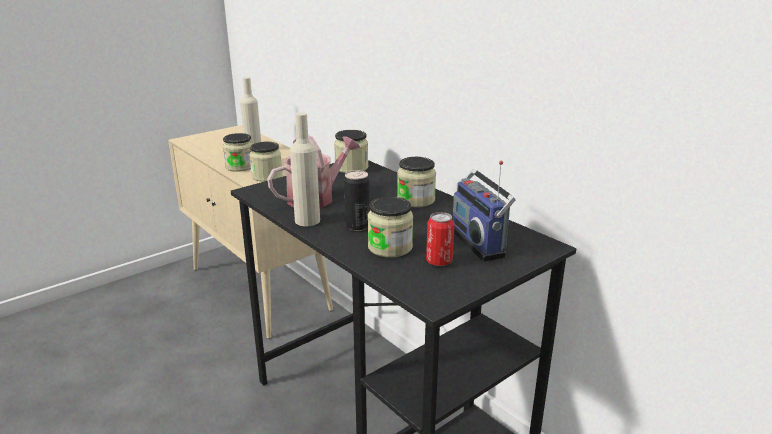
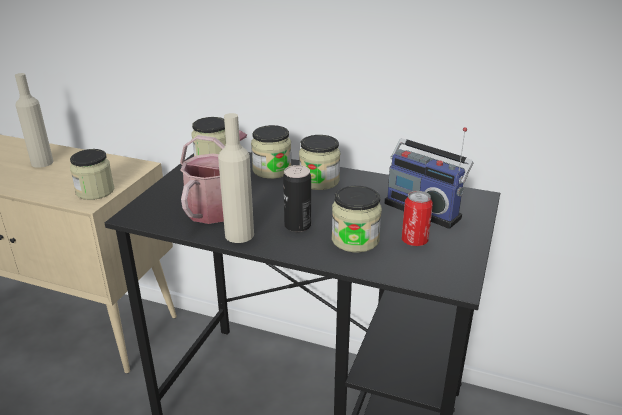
camera: 30 degrees left, 5 degrees up
jar [223,133,253,172] -> jar moved to [251,125,291,179]

